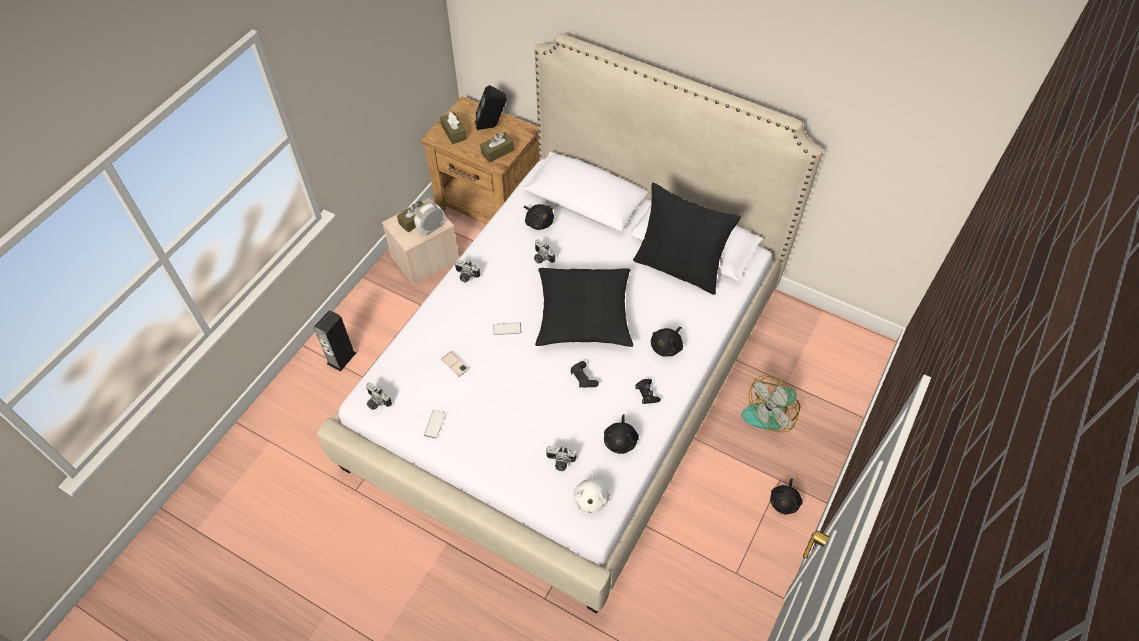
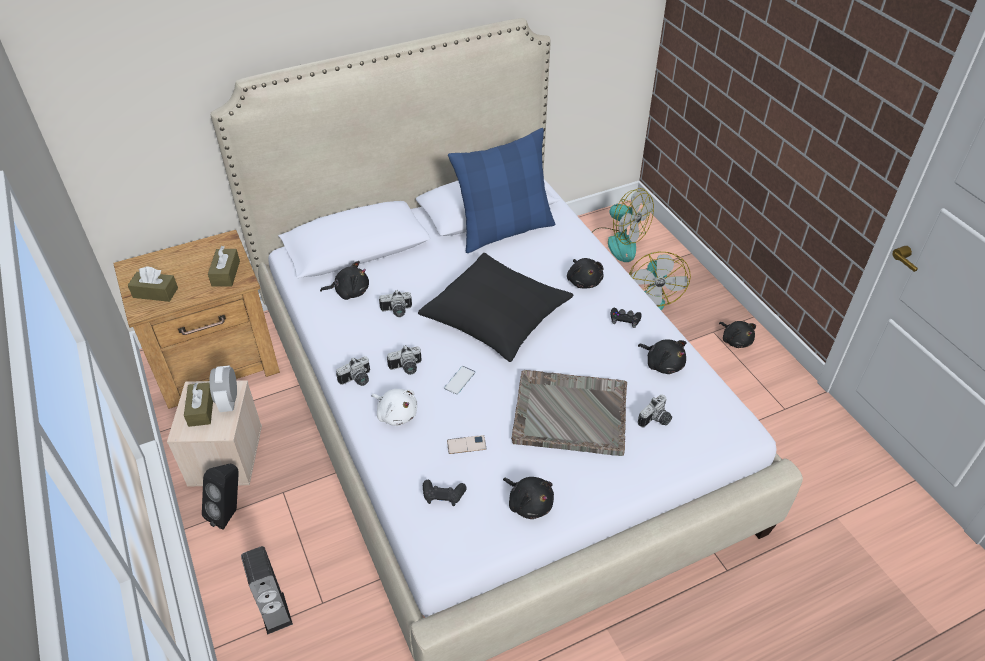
camera: 55 degrees left, 10 degrees down
camera [366,382,392,410] -> camera moved to [387,346,422,375]
phone [424,410,446,439] -> black plush toy [503,477,554,519]
black speaker [474,85,507,130] -> black speaker moved to [202,464,239,530]
black game controller [571,361,599,388] -> black game controller moved to [423,480,467,506]
white plush toy [574,470,610,513] -> white plush toy moved to [372,389,417,426]
black pillow [633,183,741,295] -> blue pillow [448,128,556,253]
none -> grey tray [511,370,627,456]
none -> fan [592,188,654,262]

